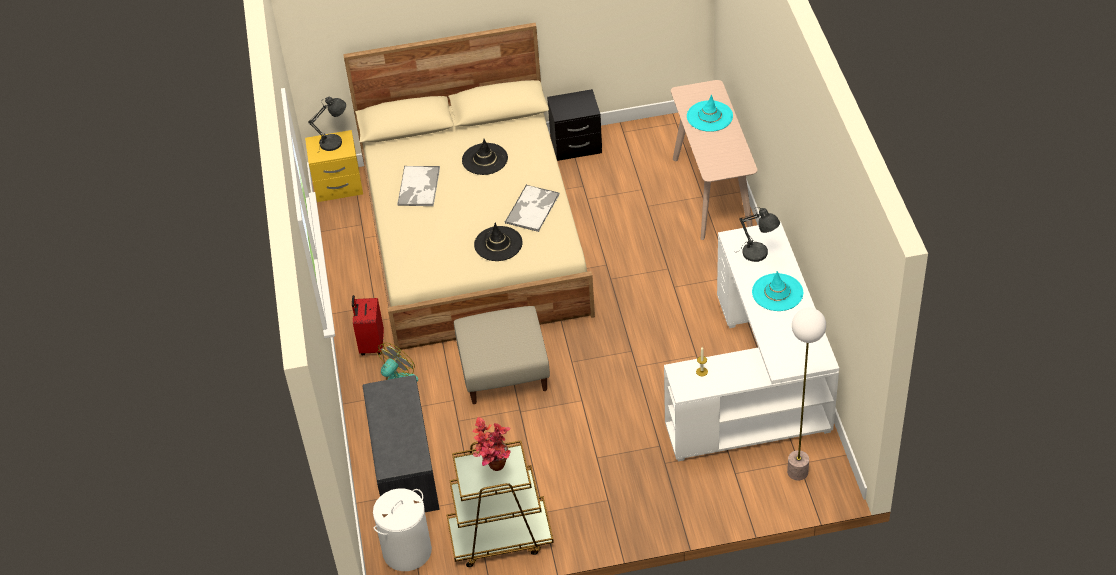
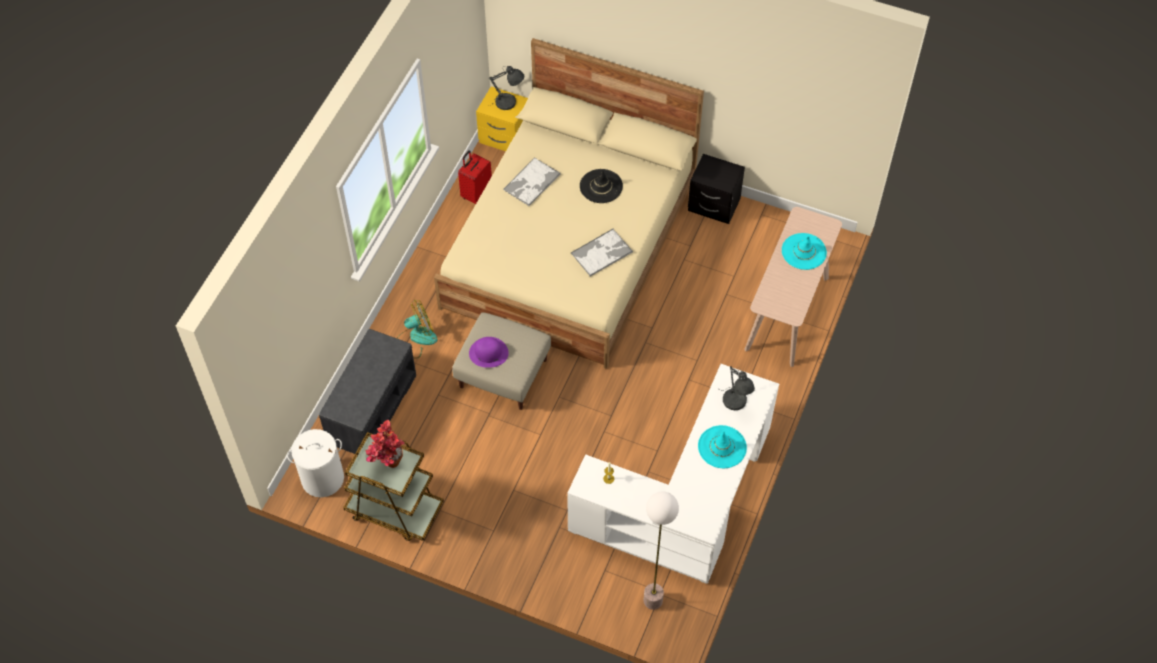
camera: 30 degrees right, 10 degrees up
red suitcase [352,295,384,355] -> red suitcase moved to [458,150,492,205]
black hat [474,223,523,261] -> none
none -> purple hat [469,337,509,368]

